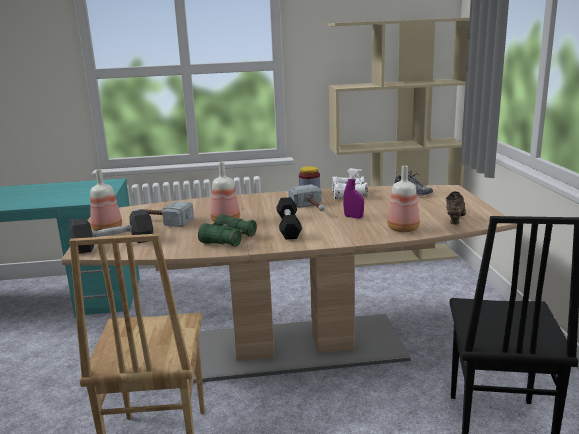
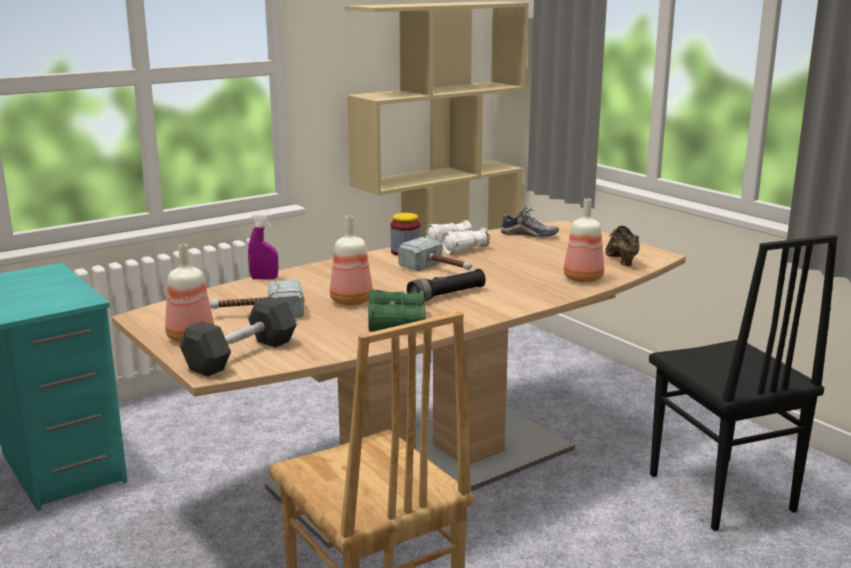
camera: 30 degrees left, 0 degrees up
black dumbbell [276,197,302,240] -> black flashlight [407,269,486,302]
purple spray bottle [343,168,364,219] -> purple spray bottle moved to [248,213,278,280]

